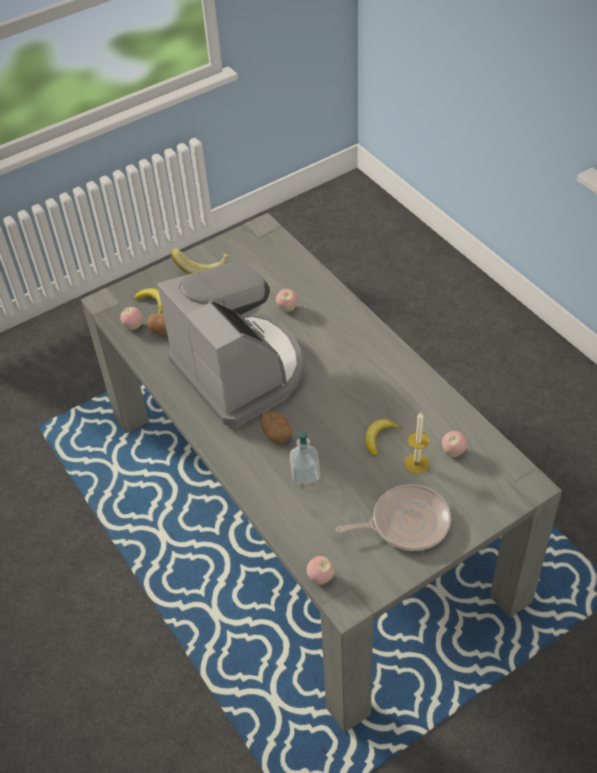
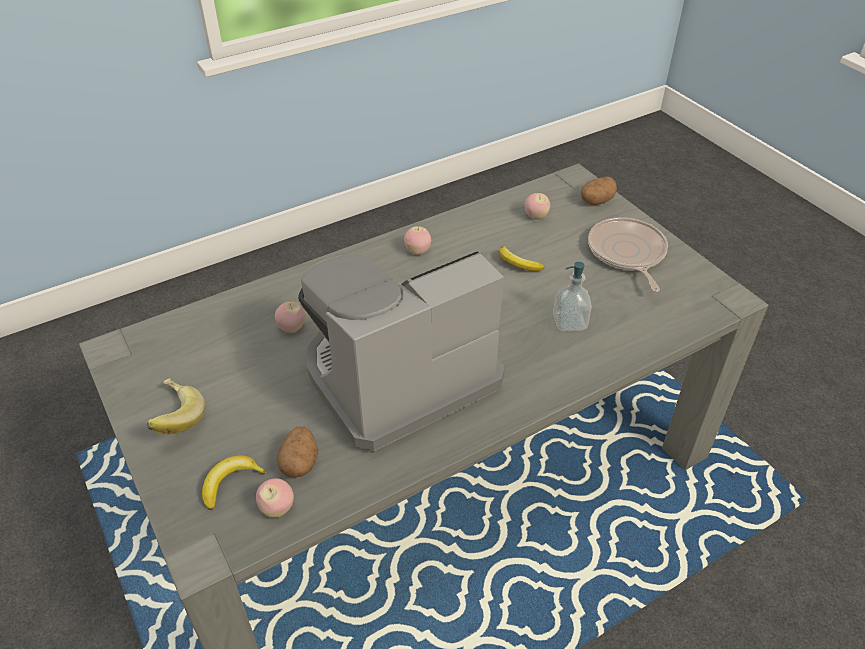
camera: 90 degrees left, 5 degrees down
potato [261,411,292,443] -> potato moved to [581,177,617,205]
apple [307,556,335,585] -> apple moved to [404,226,431,255]
candle [404,412,430,474] -> none

